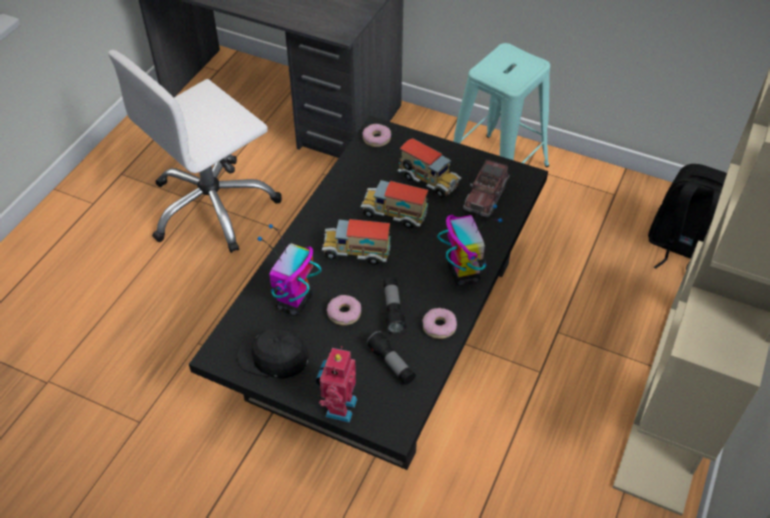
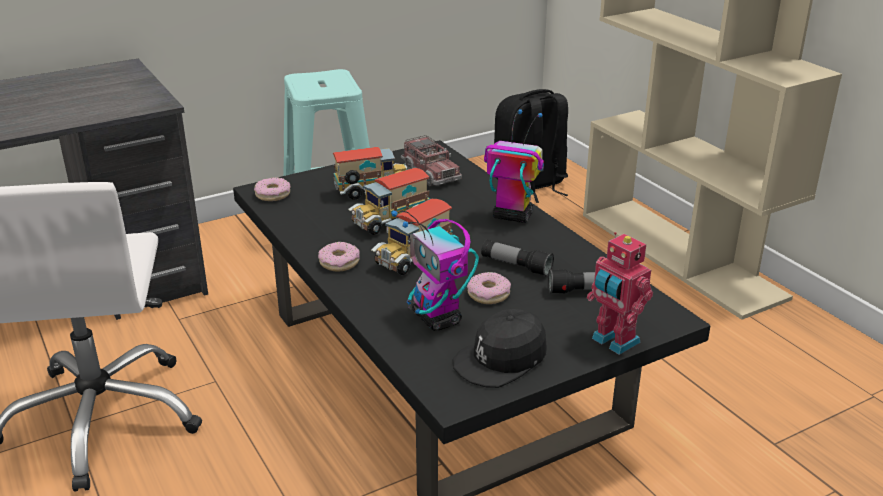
camera: 55 degrees left, 20 degrees down
donut [422,308,457,339] -> donut moved to [318,242,360,271]

